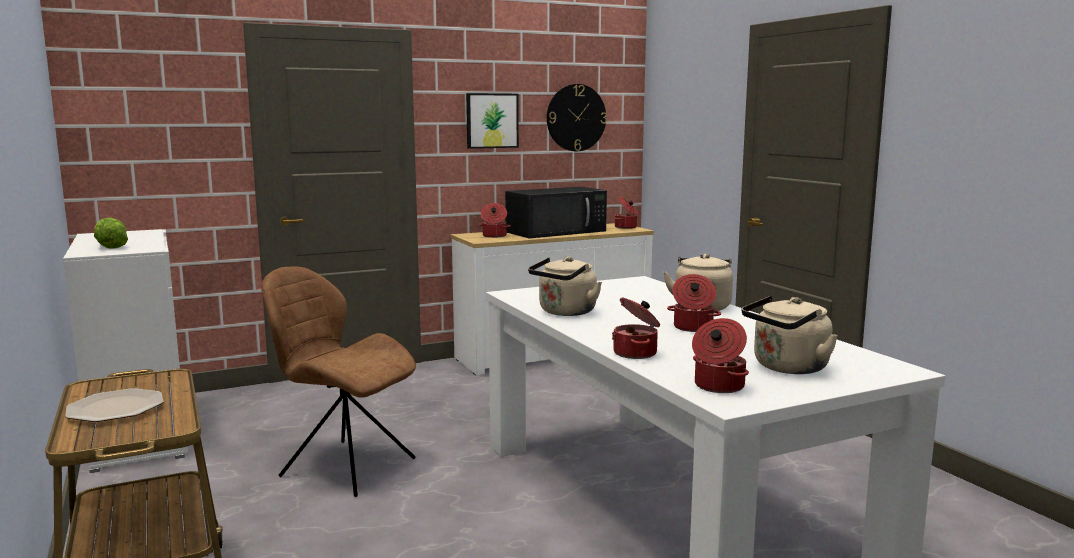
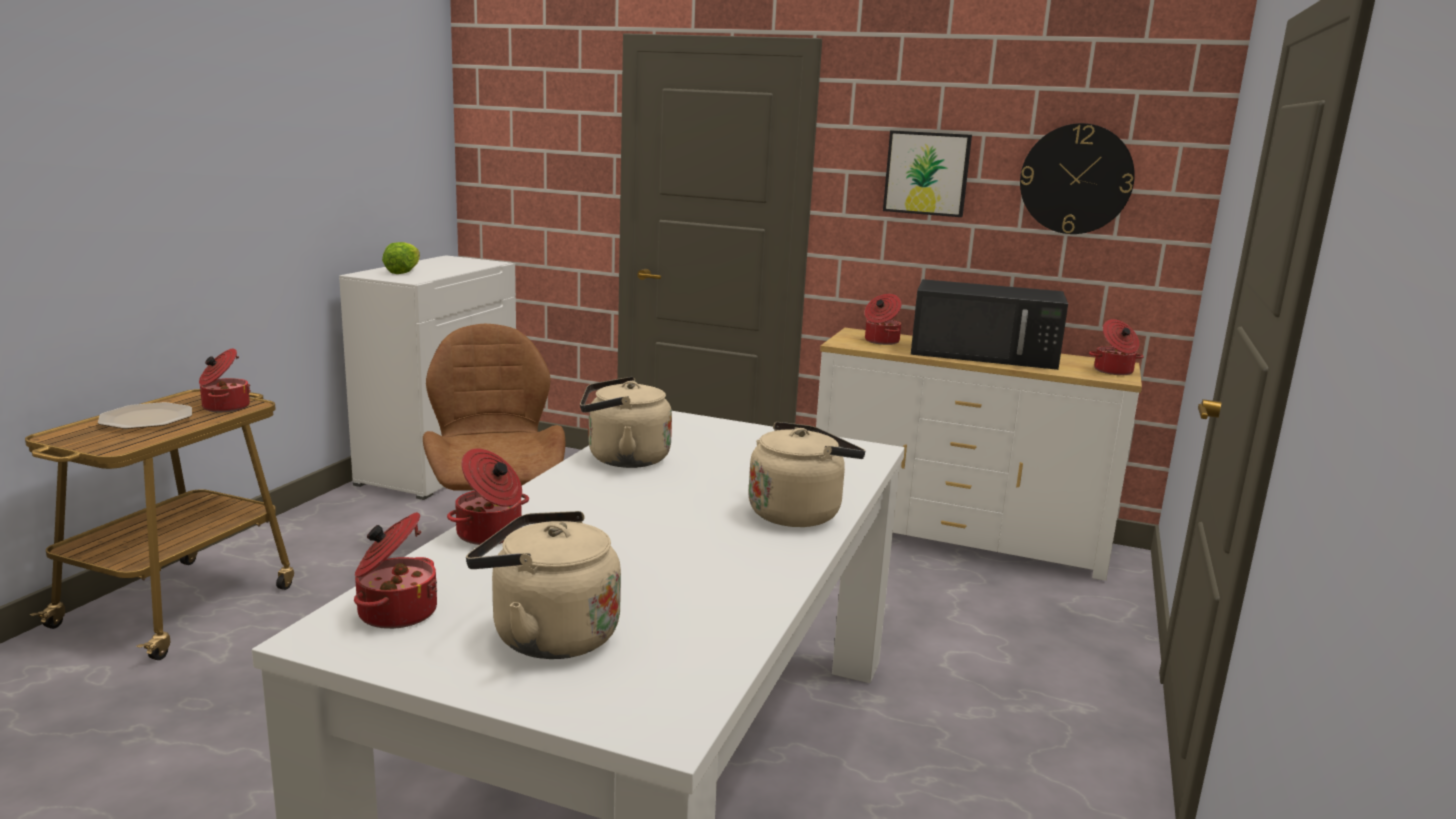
camera: 45 degrees right, 5 degrees up
cooking pot [667,274,721,332] -> cooking pot moved to [199,349,251,412]

